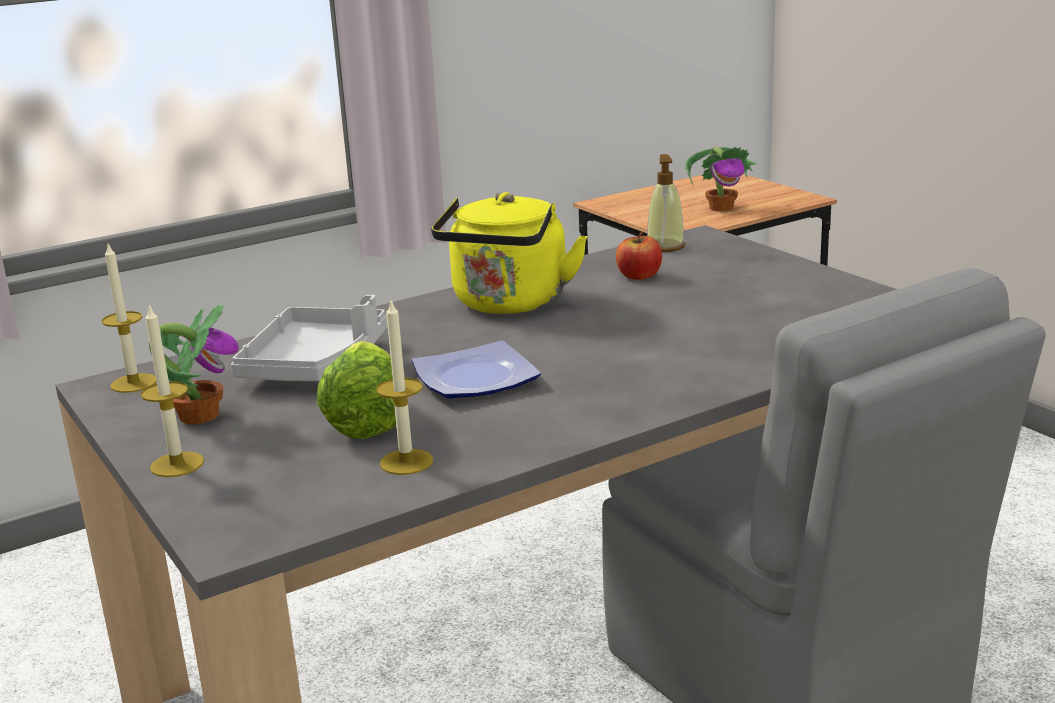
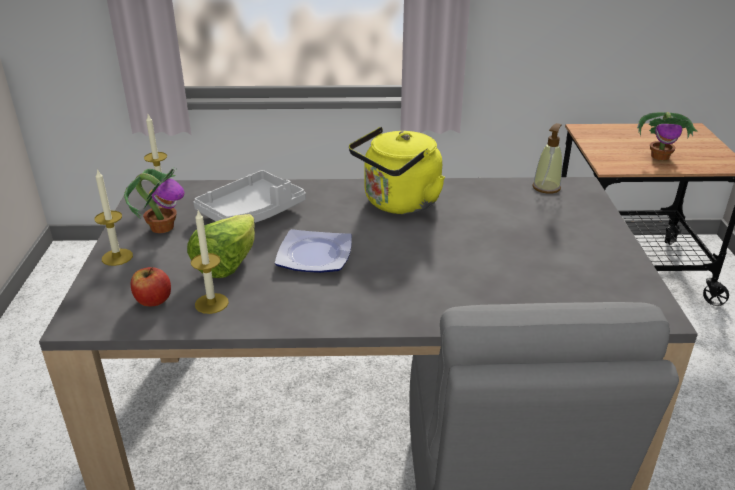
camera: 30 degrees right, 10 degrees up
apple [616,232,662,280] -> apple moved to [131,267,171,306]

